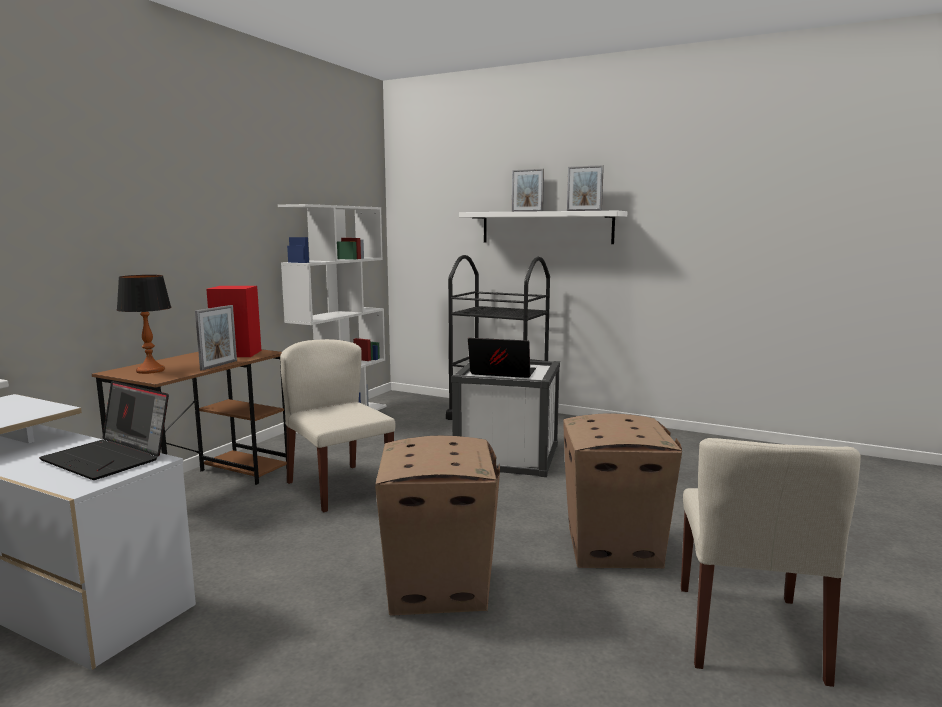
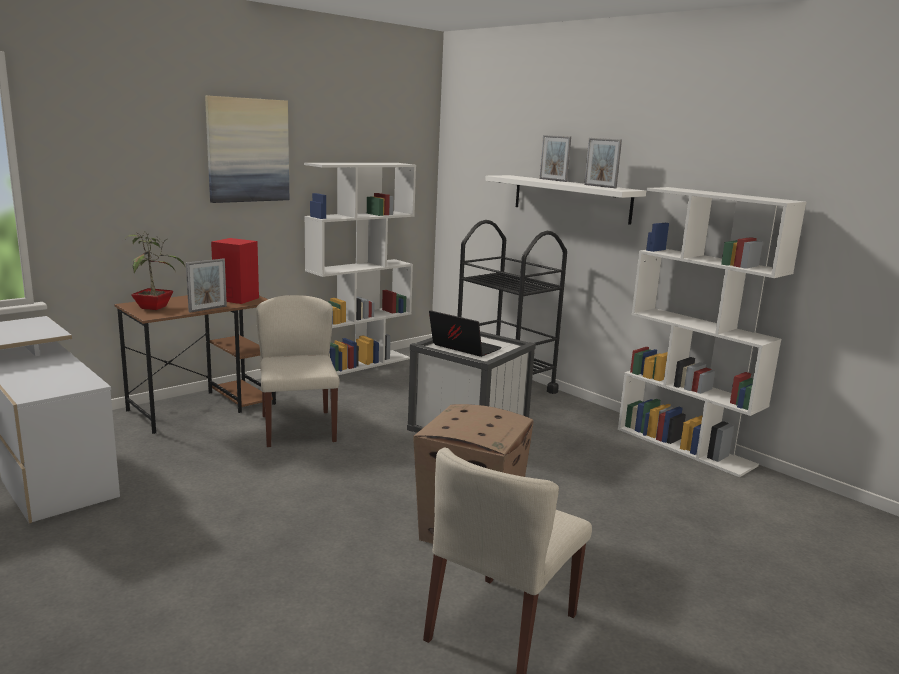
camera: 20 degrees right, 5 degrees up
laptop [39,381,169,480] -> none
table lamp [117,275,171,374] -> potted plant [124,231,185,310]
cardboard box [375,436,500,616] -> none
none -> picture [205,96,289,203]
none -> white bookcase [618,187,806,477]

